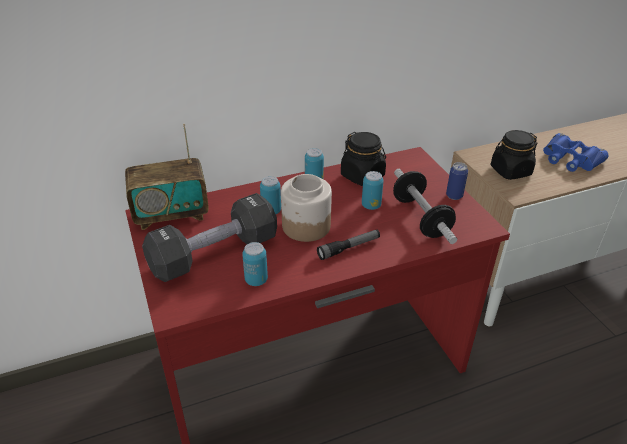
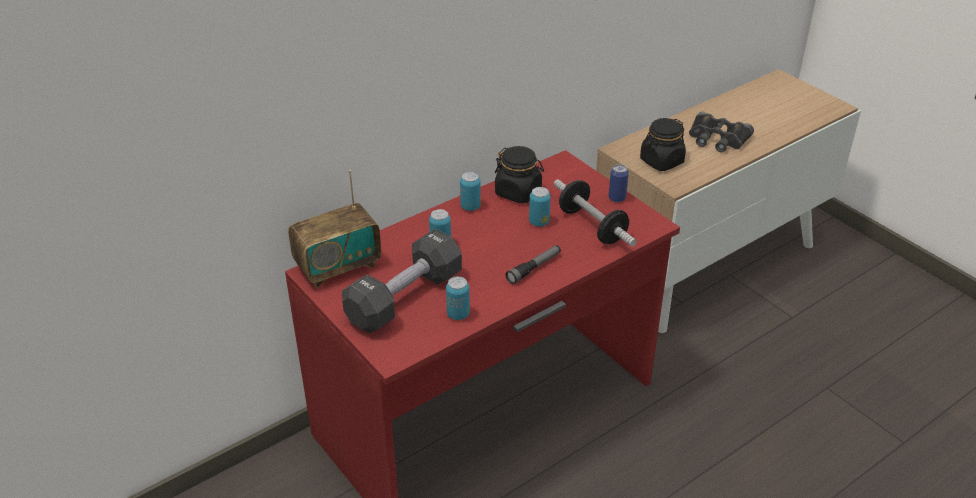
camera: 15 degrees left, 0 degrees up
jar [281,174,332,242] -> none
blue binoculars [543,133,609,172] -> black binoculars [689,112,754,152]

